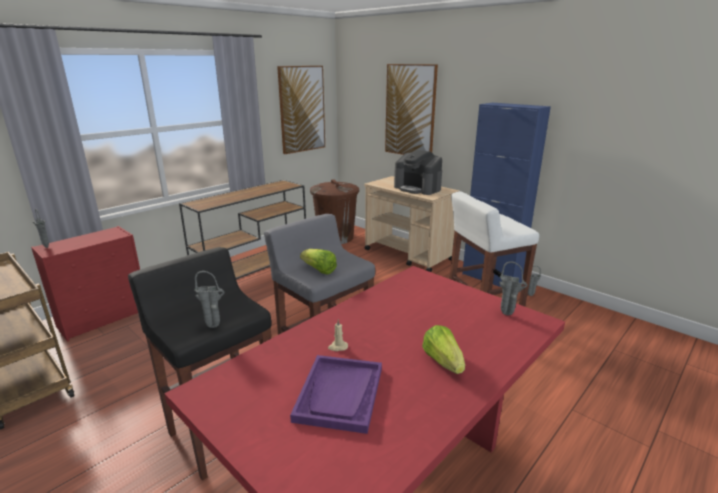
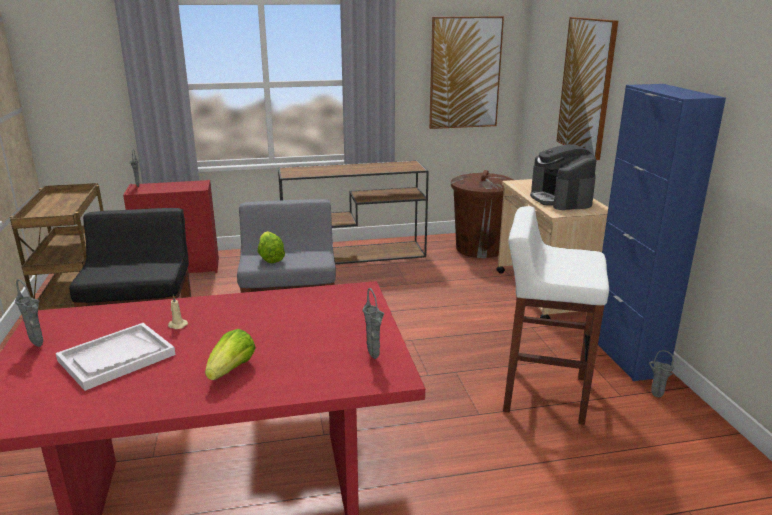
camera: 35 degrees right, 0 degrees up
grey vase [194,271,225,328] -> grey vase moved to [15,279,43,347]
purple tray [290,355,382,434] -> white tray [56,323,176,391]

